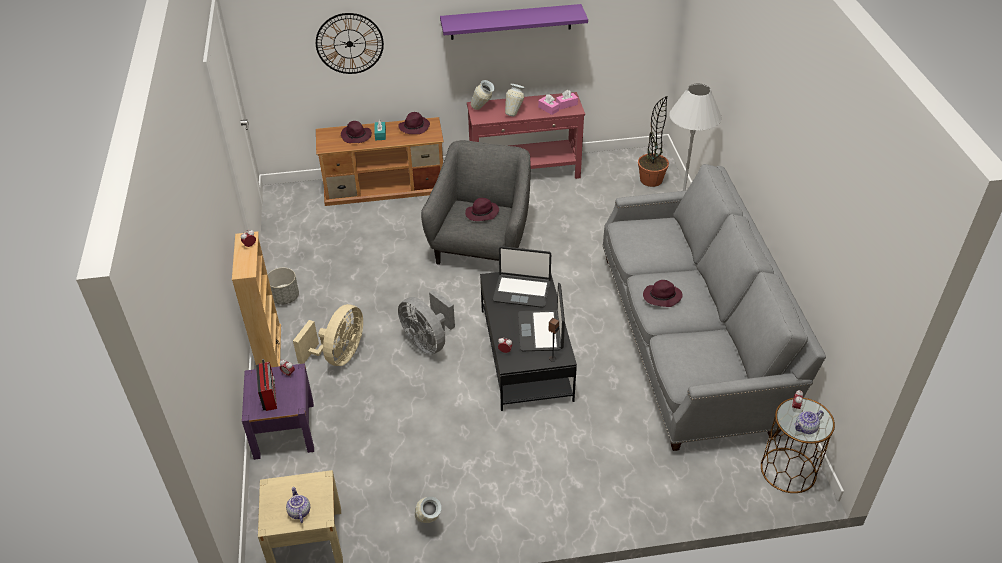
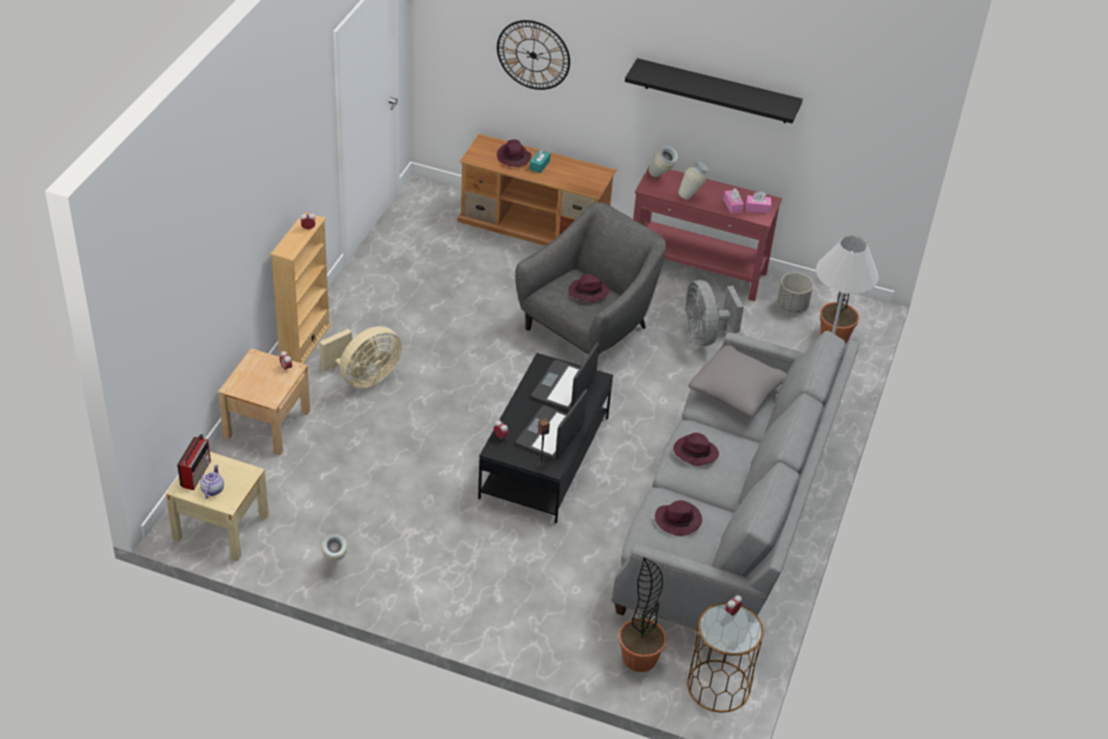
camera: 25 degrees right, 0 degrees up
purple nightstand [242,363,314,460] -> beige nightstand [218,348,310,455]
radio [256,359,277,411] -> radio moved to [177,434,211,490]
grey planter [268,268,299,304] -> grey planter moved to [777,273,813,313]
purple hat [398,112,430,134] -> purple hat moved to [655,500,702,536]
grey fan [398,290,455,354] -> grey fan moved to [685,280,744,346]
purple shelf [440,4,588,40] -> black shelf [625,58,803,123]
laptop [493,246,551,308] -> laptop turned 75 degrees clockwise [531,342,599,411]
teapot [794,410,824,434] -> none
none -> potted plant [619,557,667,672]
none -> grey pillow [688,345,787,417]

